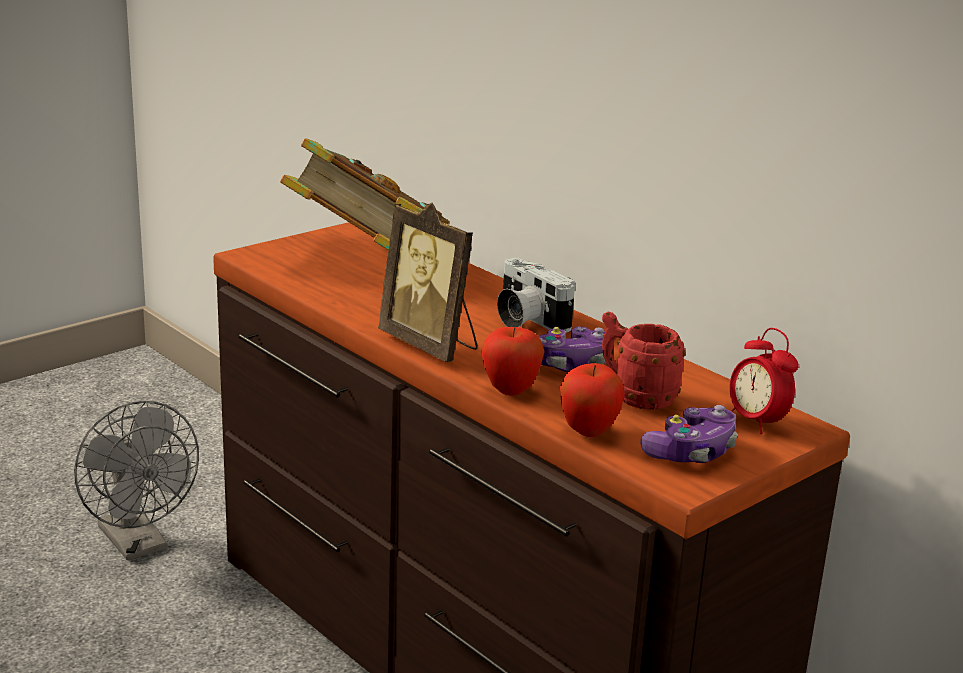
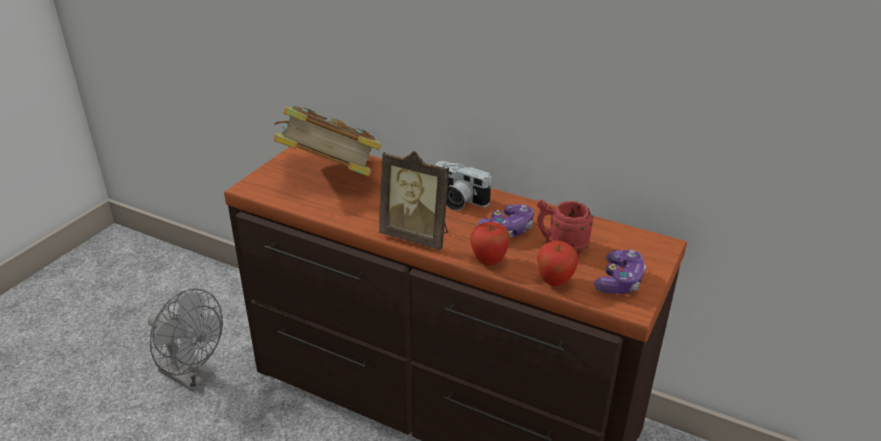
camera: 20 degrees left, 10 degrees up
alarm clock [729,328,799,434] -> none

